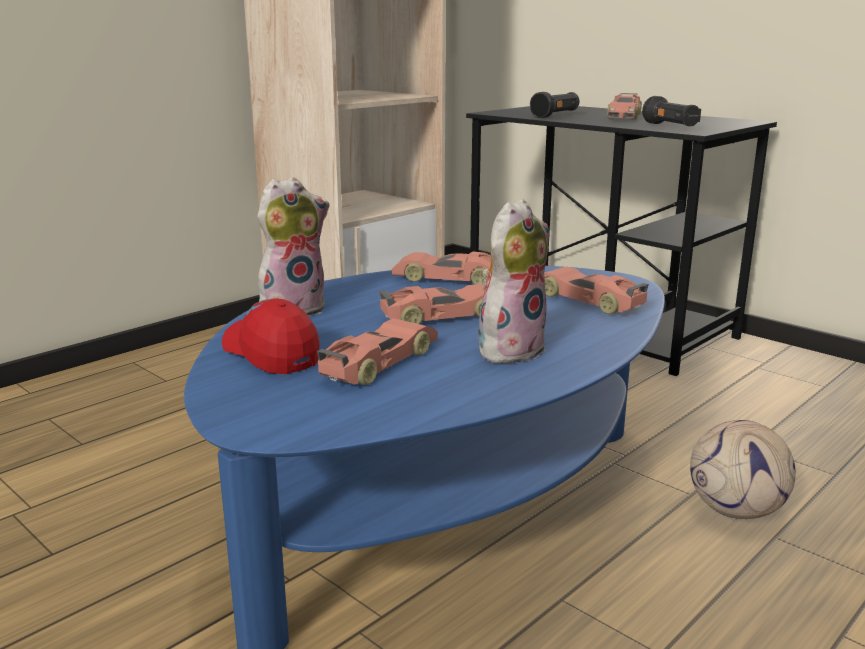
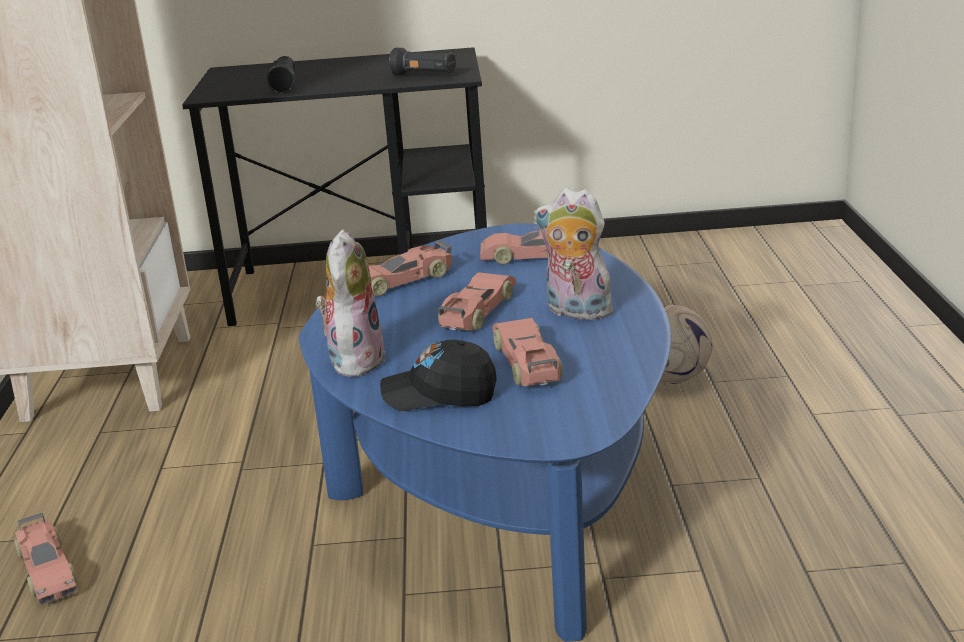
camera: 45 degrees left, 5 degrees up
red cap [222,299,320,374] -> black cap [380,340,497,411]
plush toy [478,199,549,365] -> plush toy turned 60 degrees counterclockwise [534,188,620,320]
toy car [607,93,642,120] -> toy car moved to [14,513,77,605]

